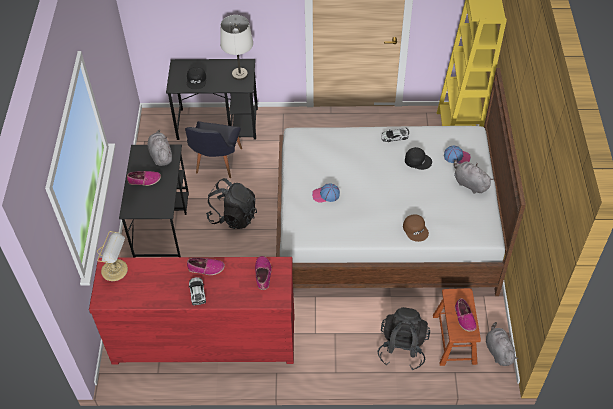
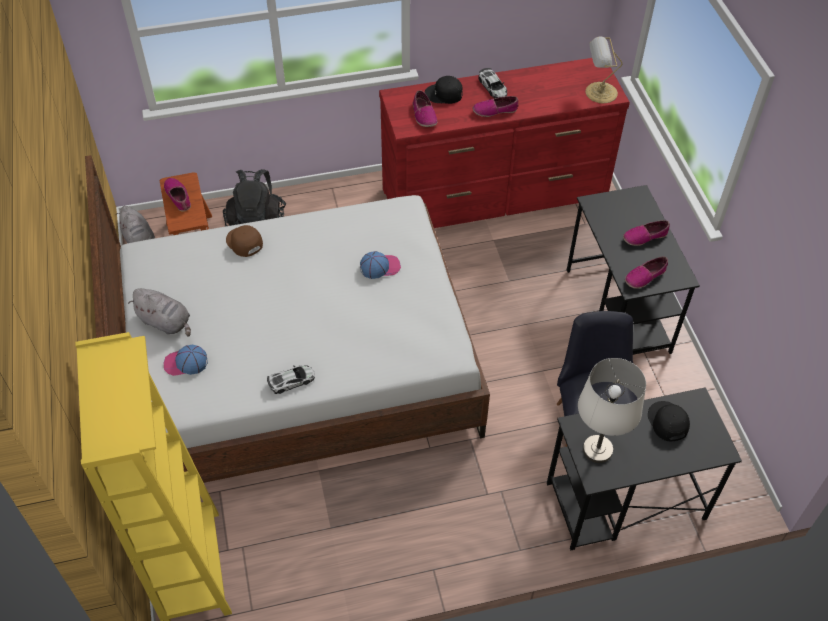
camera: 165 degrees right, 0 degrees up
grey plush toy [147,130,172,166] -> shoe [625,256,668,289]
black backpack [206,178,257,229] -> none
black cap [405,147,432,170] -> black cap moved to [425,76,463,104]

